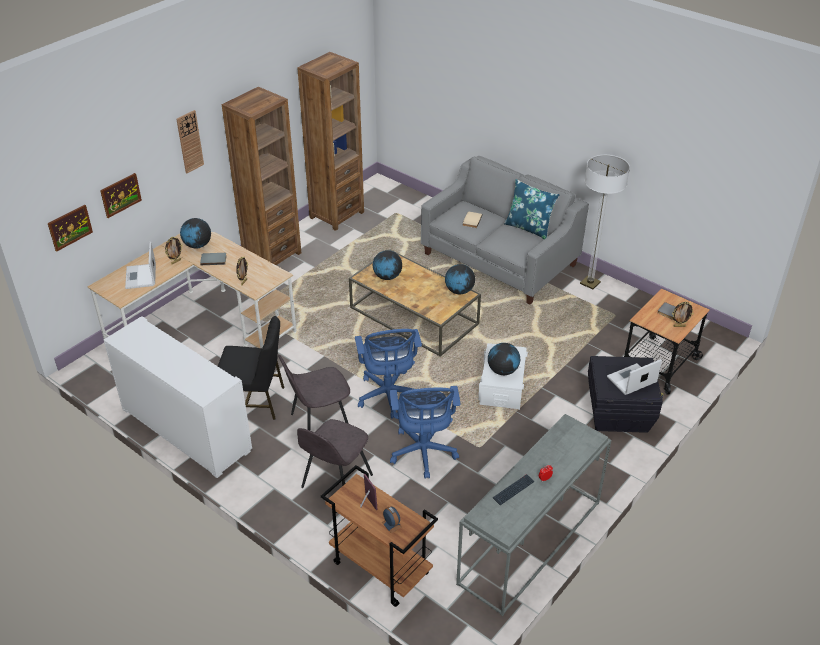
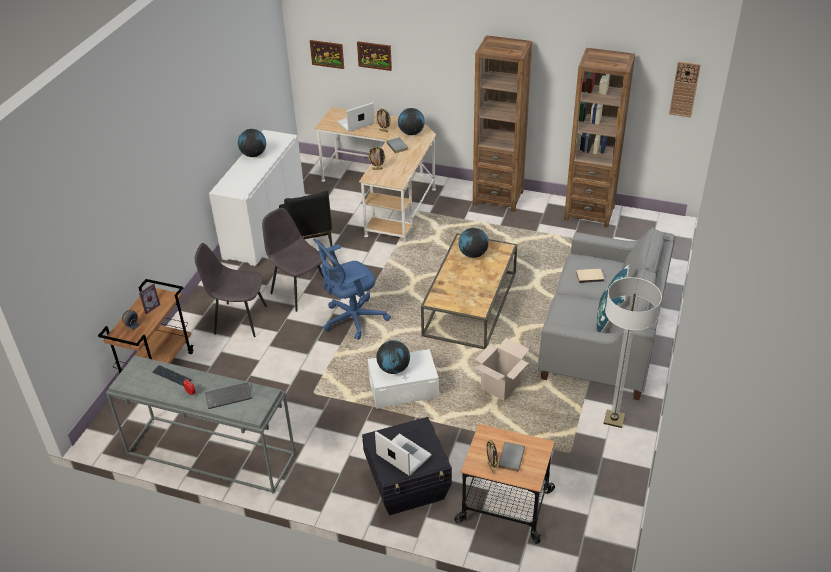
camera: 70 degrees right, 0 degrees up
wall clock [176,110,204,173] -> wall clock moved to [669,61,701,117]
blue office chair [390,386,460,479] -> none
globe [445,264,475,294] -> globe moved to [238,129,266,157]
none -> keyboard [205,382,252,409]
none -> cardboard box [474,338,529,401]

